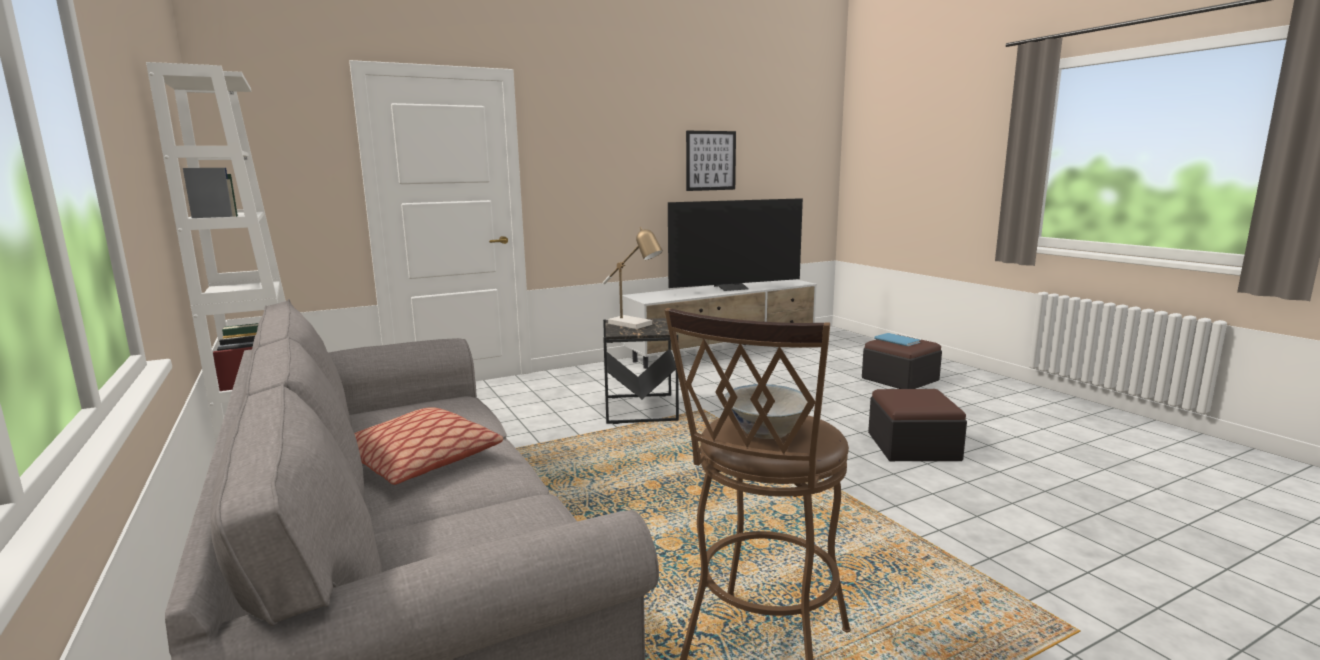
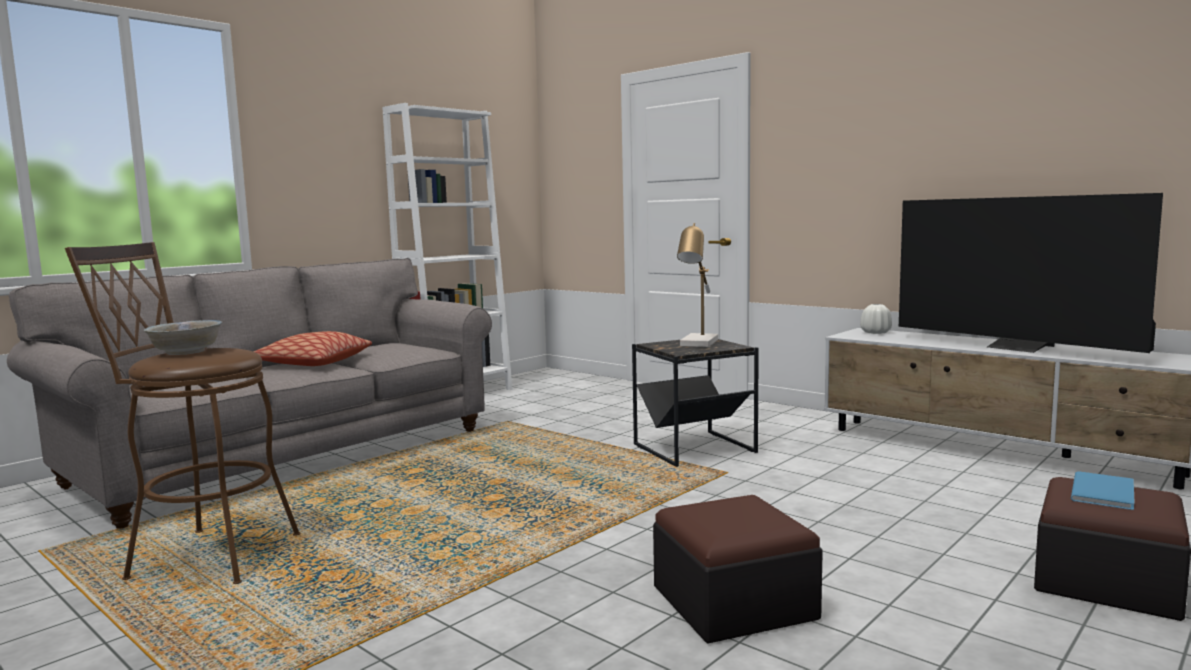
camera: 70 degrees right, 5 degrees down
picture [686,131,736,191] -> none
none -> white vase [860,304,892,334]

